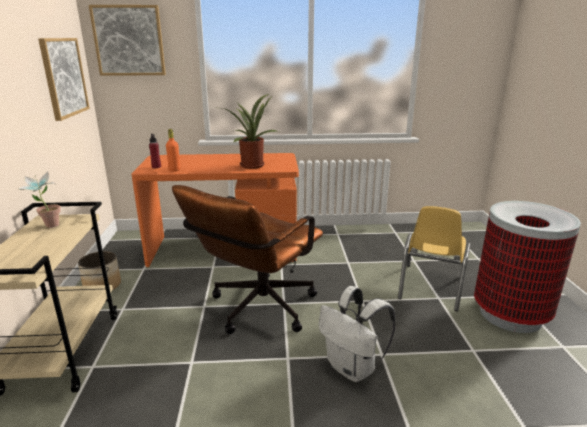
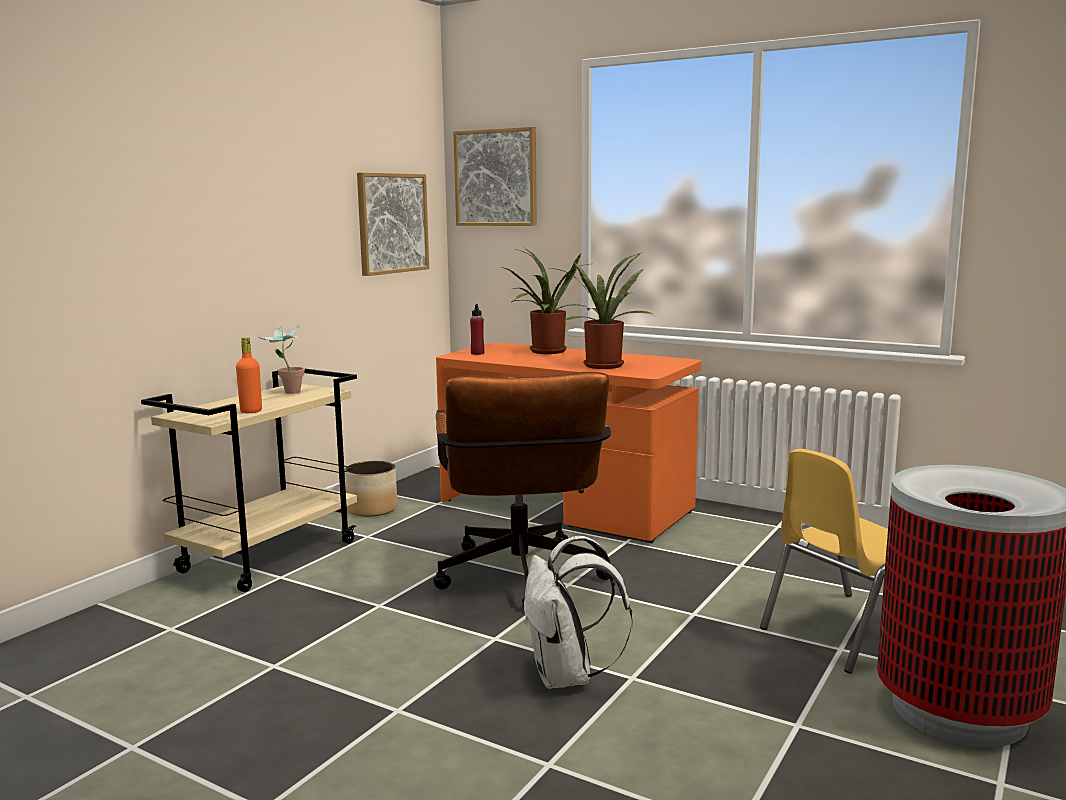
camera: 35 degrees right, 10 degrees down
orange bottle [166,129,180,172] -> orange bottle moved to [236,337,262,413]
brown office chair [172,185,323,334] -> brown office chair turned 75 degrees counterclockwise [433,372,611,606]
none -> potted plant [501,248,589,354]

